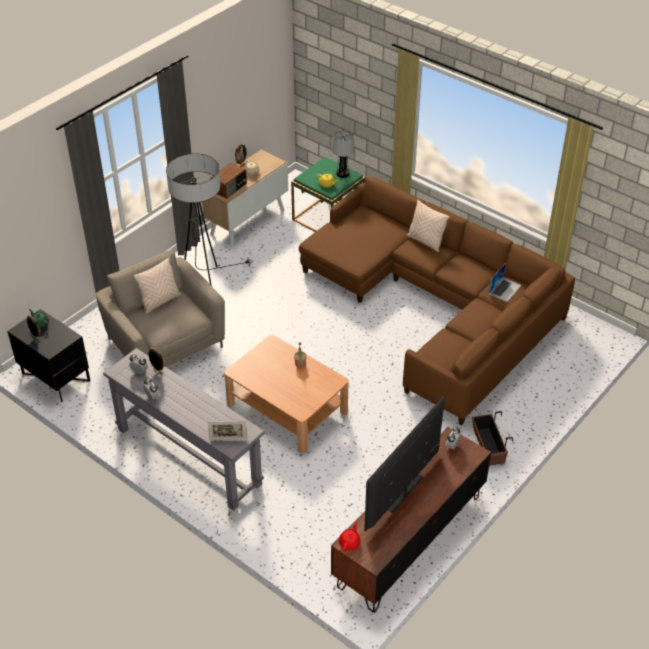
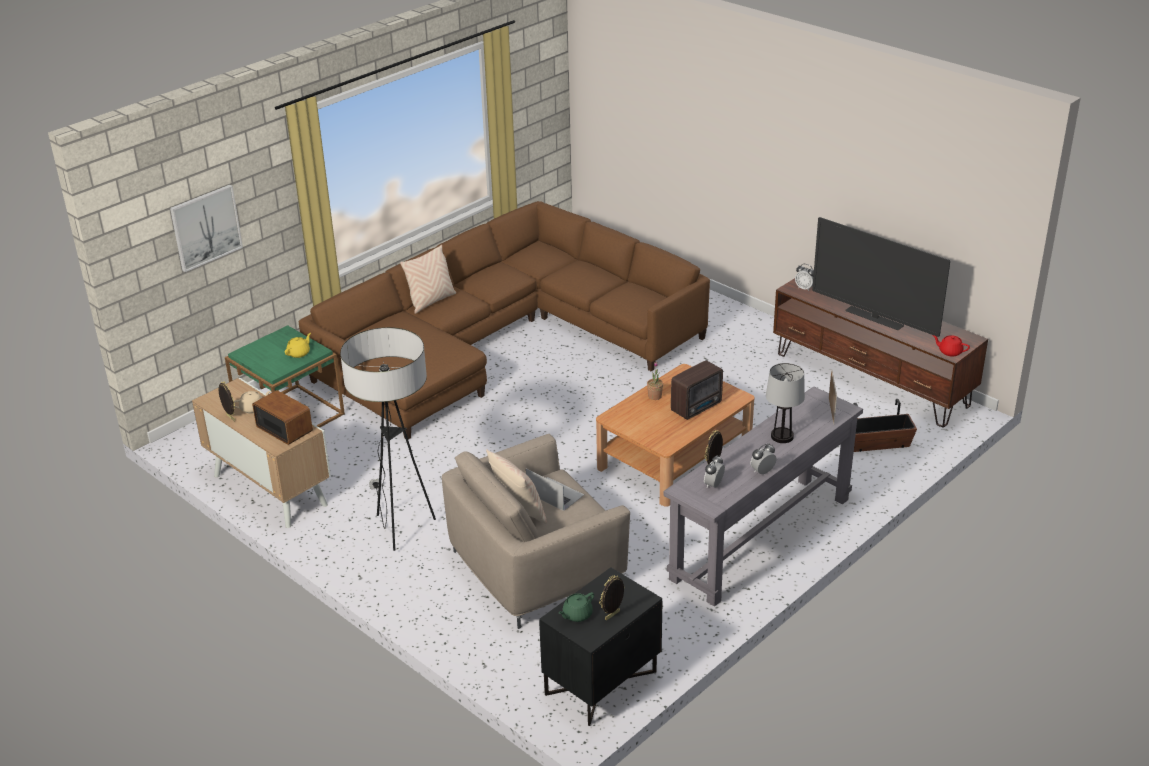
camera: 85 degrees left, 10 degrees down
table lamp [332,130,354,178] -> table lamp moved to [766,363,805,443]
planter [472,411,513,466] -> planter moved to [854,399,917,452]
laptop [489,263,521,302] -> laptop moved to [526,469,584,511]
none -> picture [170,185,243,272]
none -> radio [671,360,723,420]

